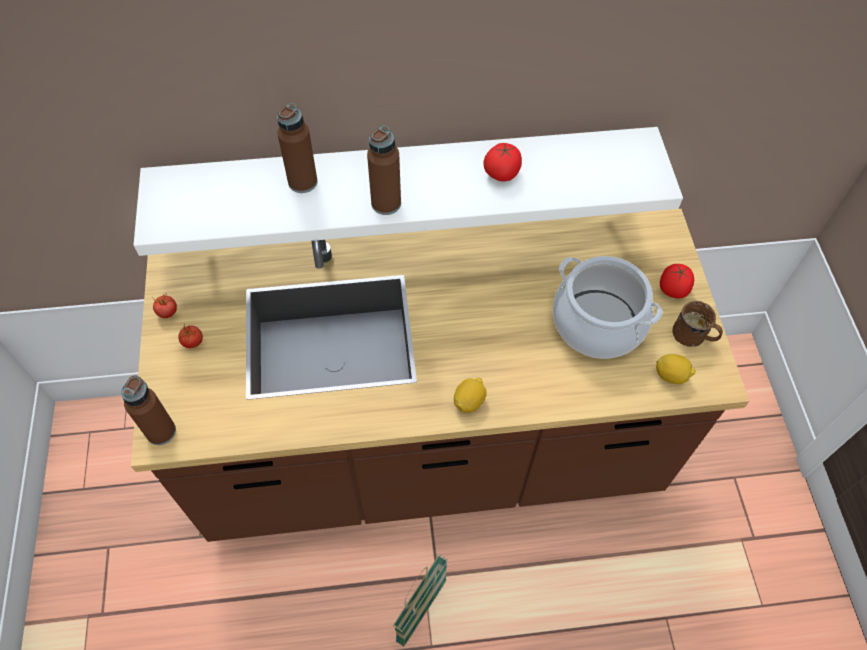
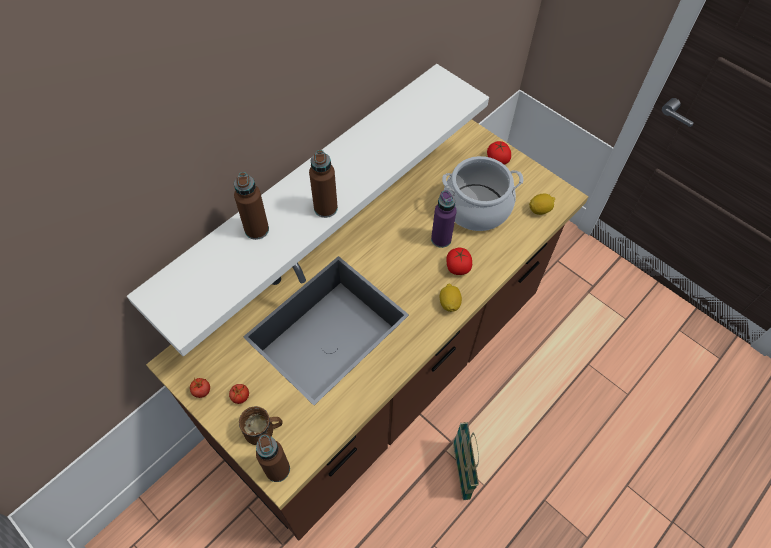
camera: 40 degrees left, 0 degrees up
tomato [484,143,522,182] -> tomato moved to [447,248,472,275]
brown mug [672,301,723,347] -> brown mug moved to [239,406,283,445]
none -> purple bottle [431,190,456,248]

